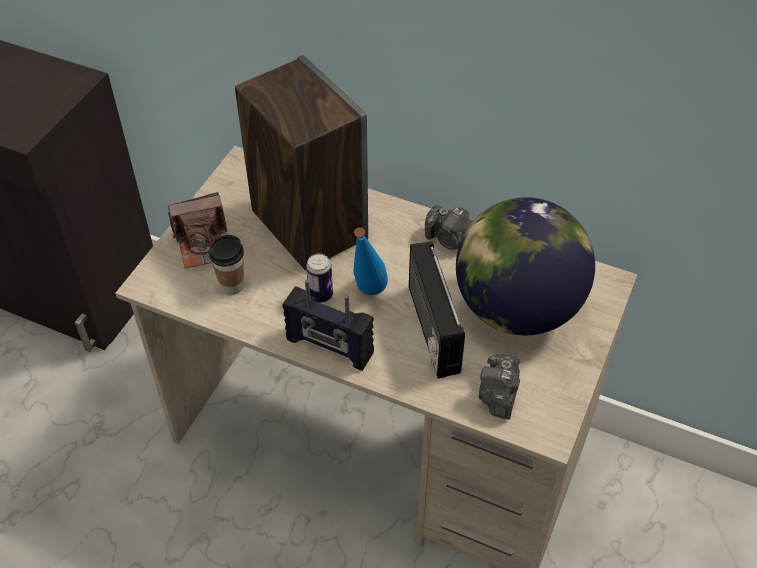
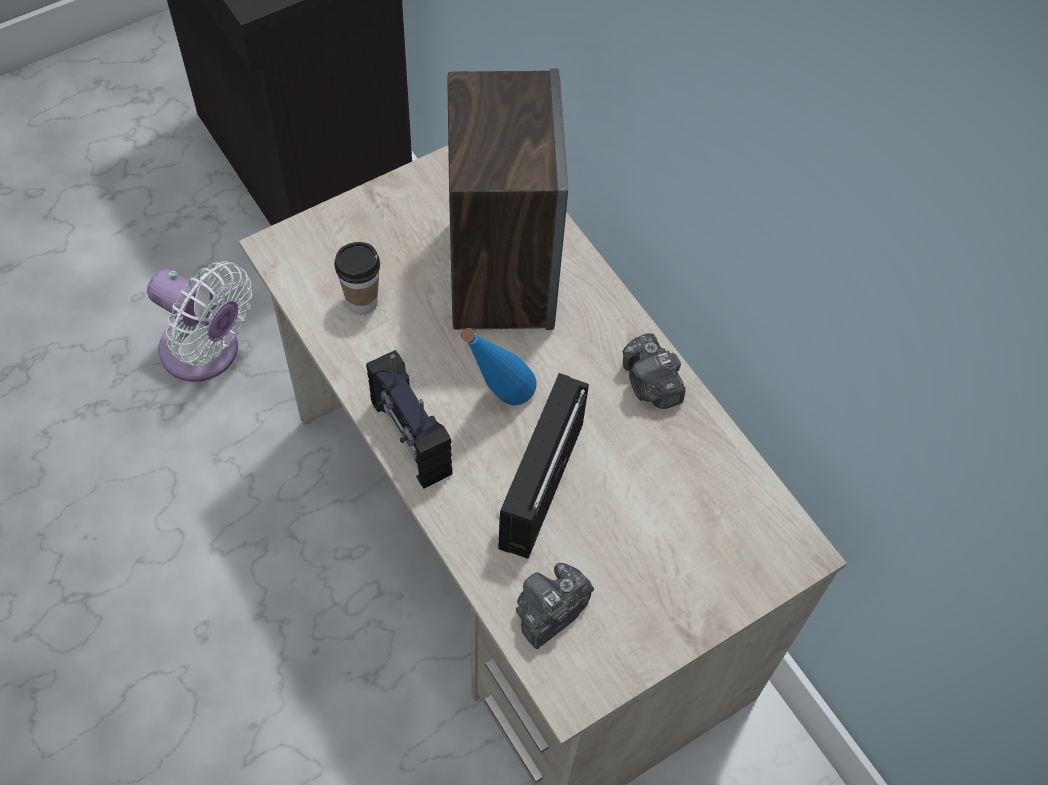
camera: 30 degrees right, 10 degrees up
camera [168,192,227,269] -> none
can [306,254,333,303] -> none
globe [456,197,595,335] -> none
none -> white fan [147,261,252,382]

